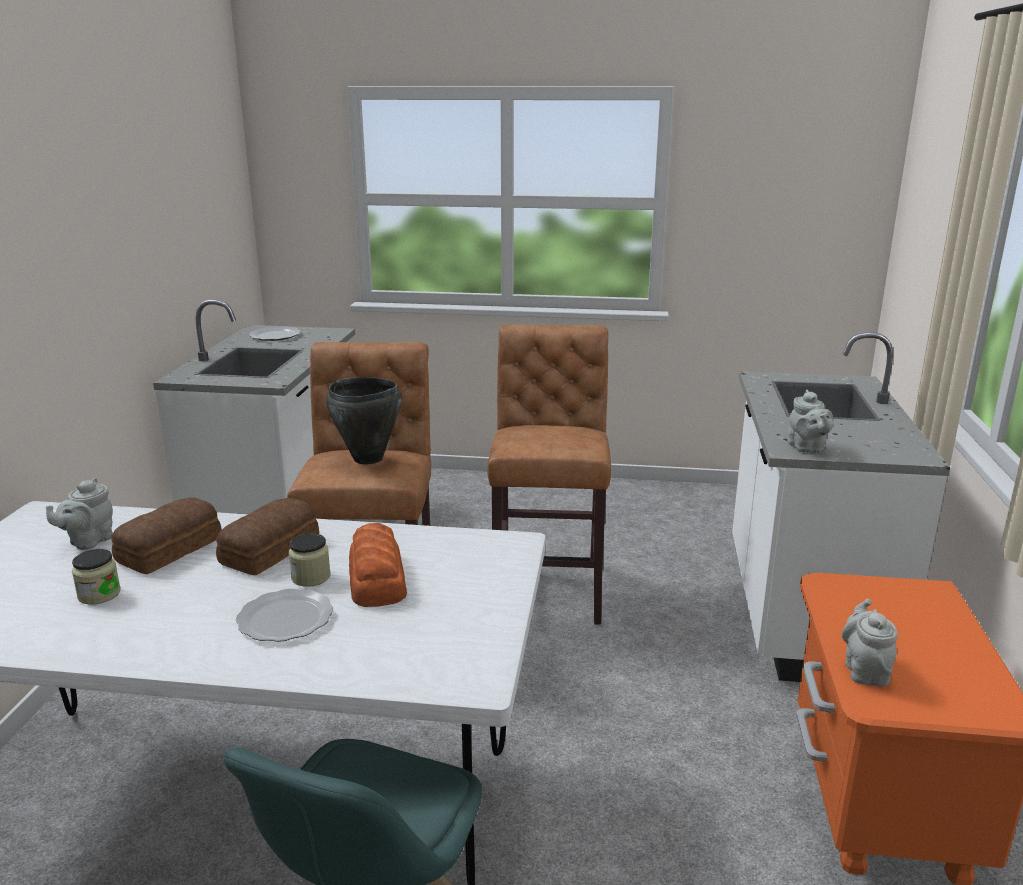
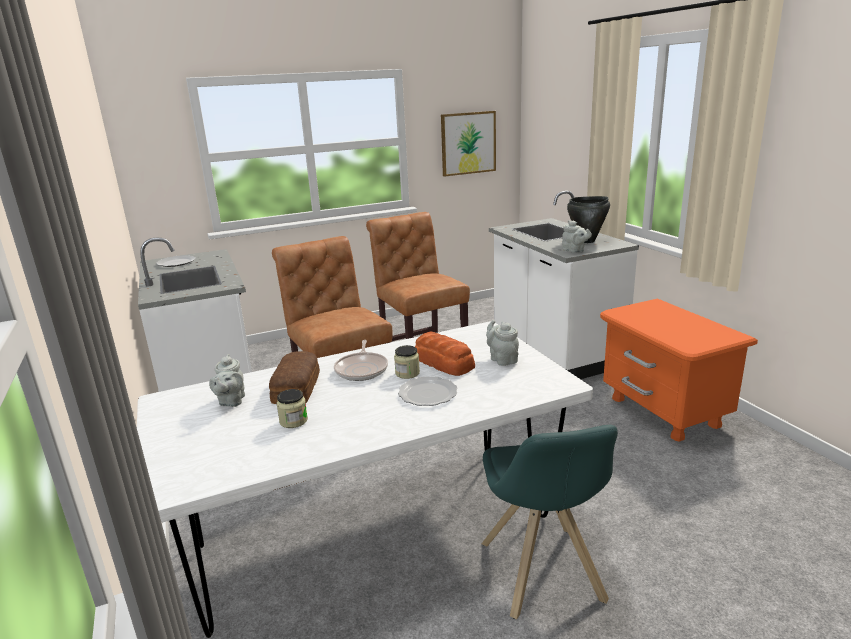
camera: 30 degrees left, 0 degrees up
bread [216,498,319,575] -> frying pan [334,340,388,381]
black cooking pot [326,377,402,464] -> black cooking pot moved to [567,196,610,243]
grey teapot [842,599,898,687] -> grey teapot moved to [486,320,519,366]
none -> picture [441,111,496,177]

